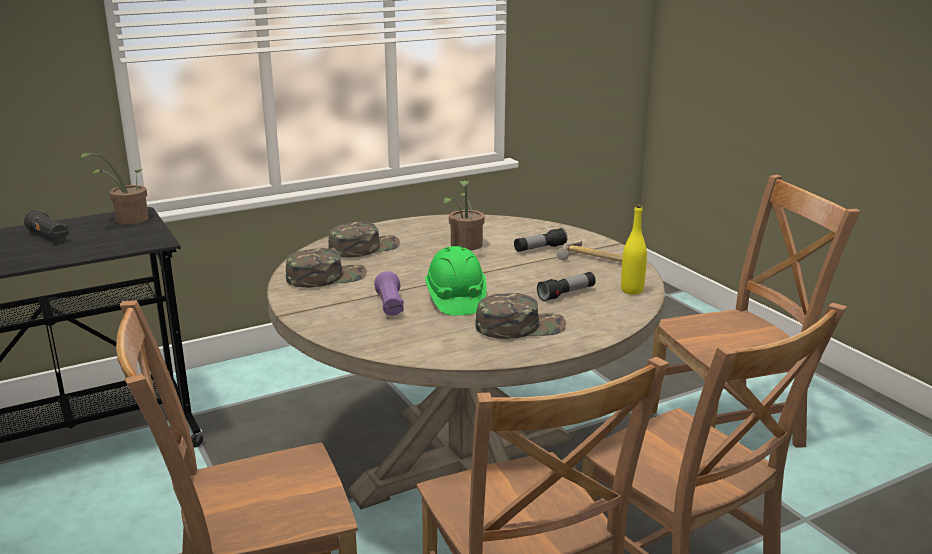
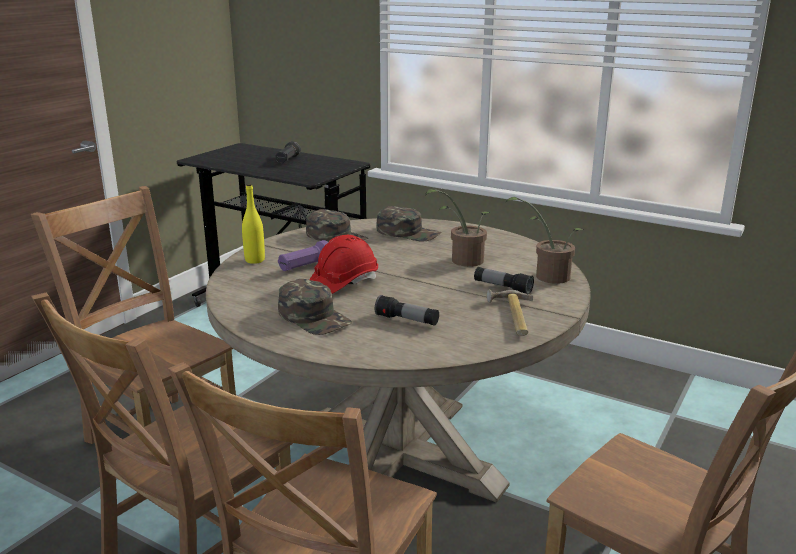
camera: 60 degrees right, 0 degrees up
potted plant [80,153,149,225] -> potted plant moved to [505,197,585,284]
green hard hat [425,246,486,316] -> red hard hat [310,235,378,294]
yellow bottle [621,205,647,295] -> yellow bottle moved to [242,183,265,264]

